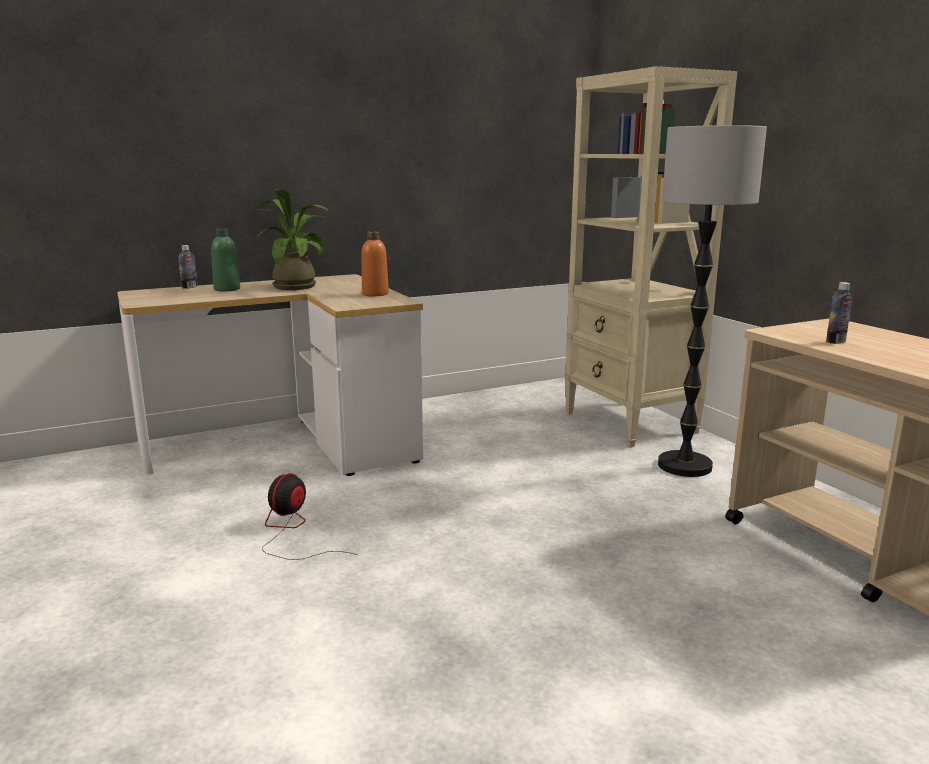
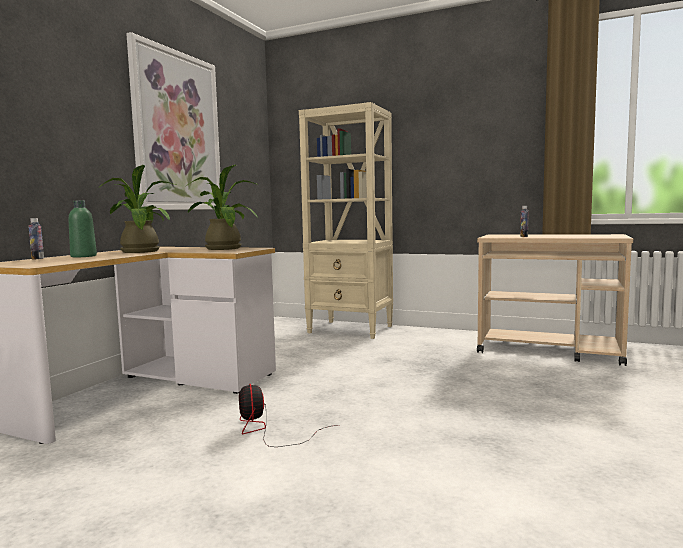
camera: 40 degrees left, 10 degrees down
orange bottle [362,231,389,296] -> potted plant [185,165,258,250]
floor lamp [658,125,767,477] -> none
none -> picture [126,32,220,210]

